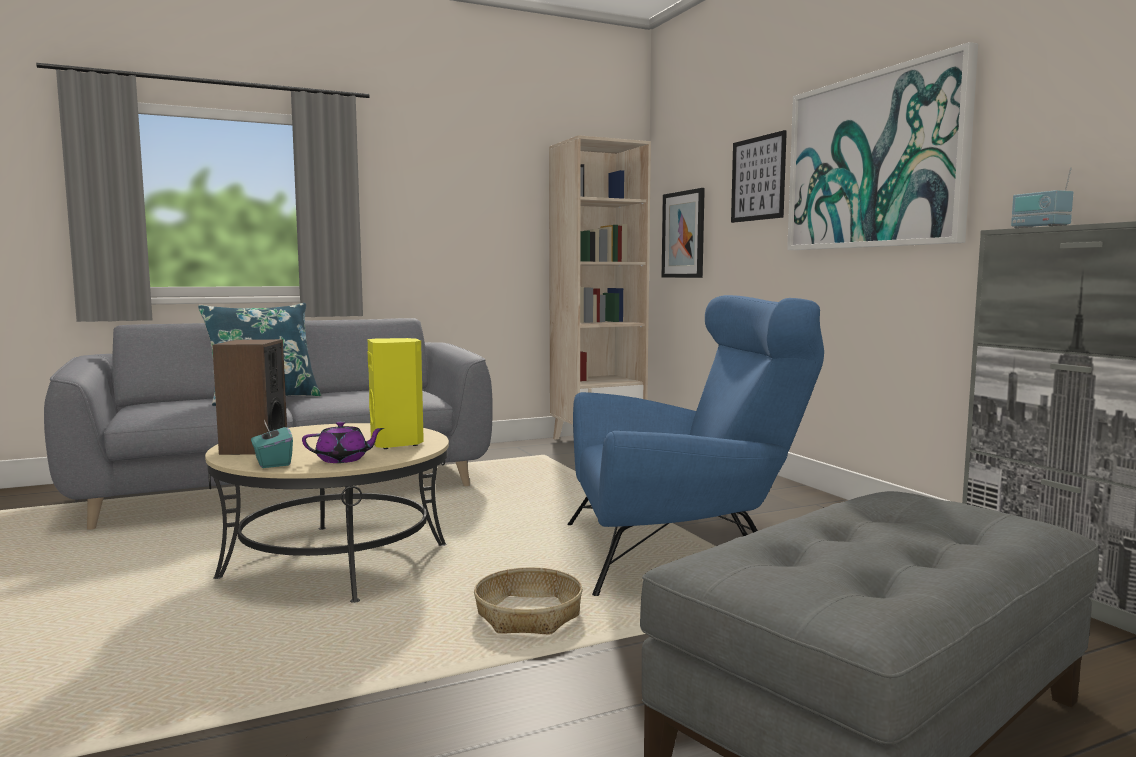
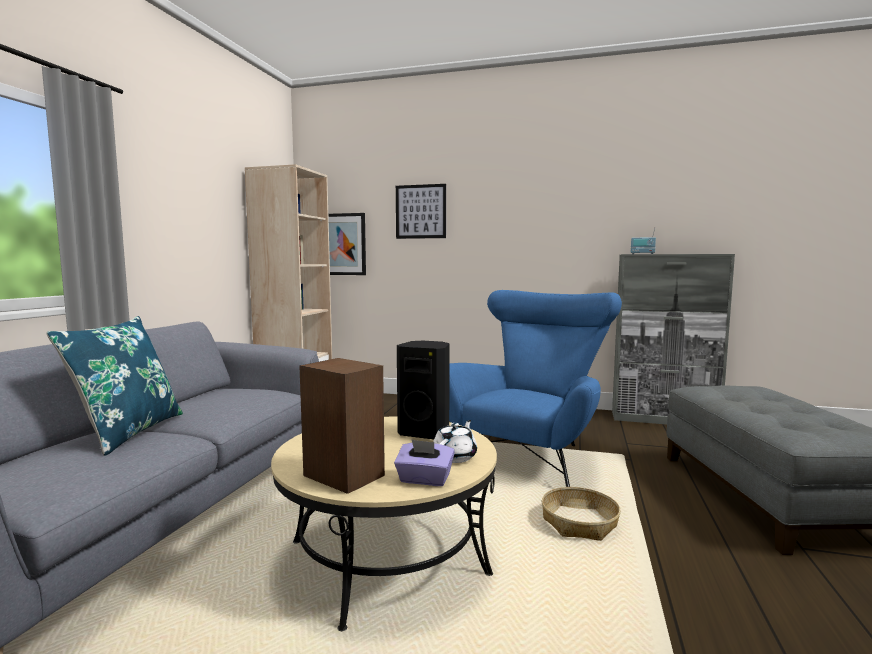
camera: 50 degrees left, 0 degrees up
turquoise tissue box [251,420,293,468] -> purple tissue box [394,439,455,486]
purple teapot [302,421,384,463] -> white teapot [433,420,477,463]
yellow speaker [368,338,424,449] -> black speaker [397,341,450,440]
picture [787,42,978,250] -> none

